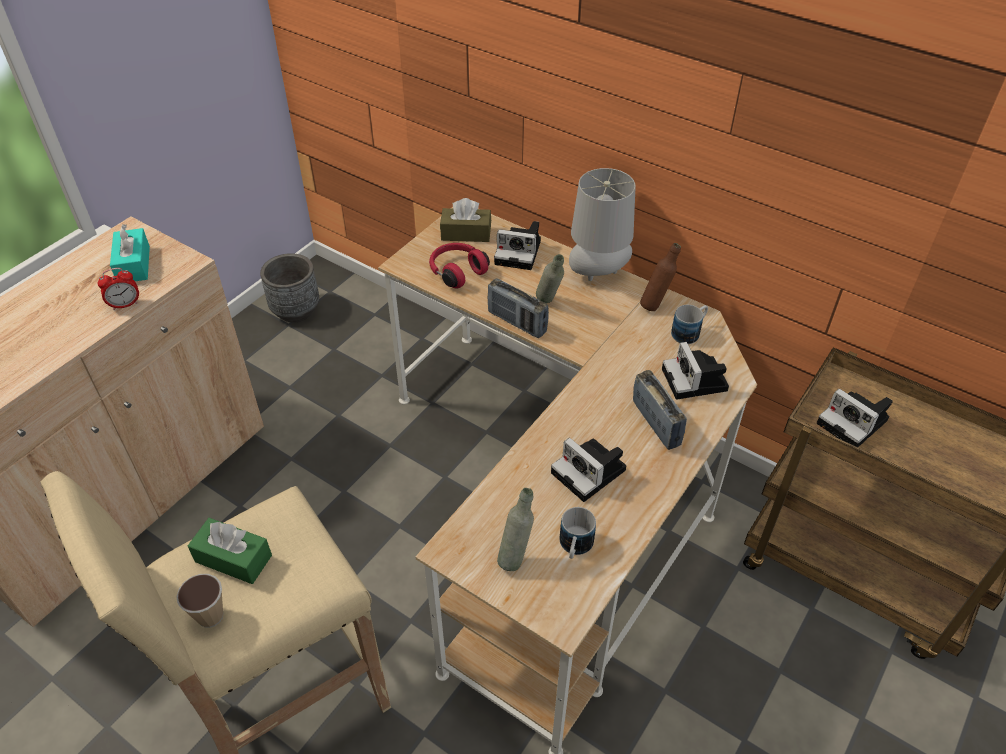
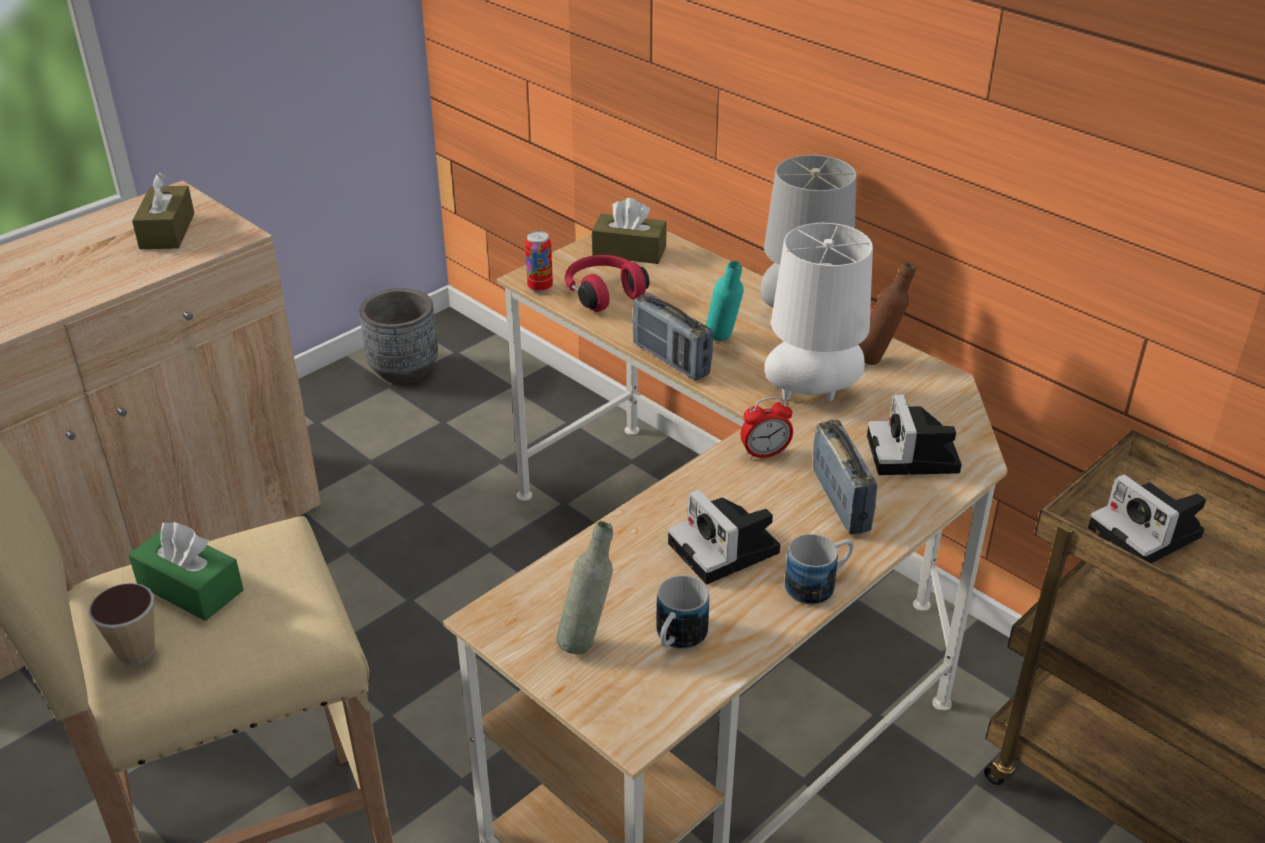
camera: 10 degrees right, 10 degrees down
alarm clock [98,268,139,310] -> alarm clock moved to [741,397,793,460]
turquoise tissue box [110,224,150,281] -> brown tissue box [132,173,195,249]
camera [494,221,541,270] -> none
grey bottle [536,254,564,303] -> turquoise bottle [706,260,744,341]
mug [671,305,708,344] -> mug moved to [785,534,853,605]
none -> can [525,231,553,293]
none -> white table lamp [765,223,873,401]

